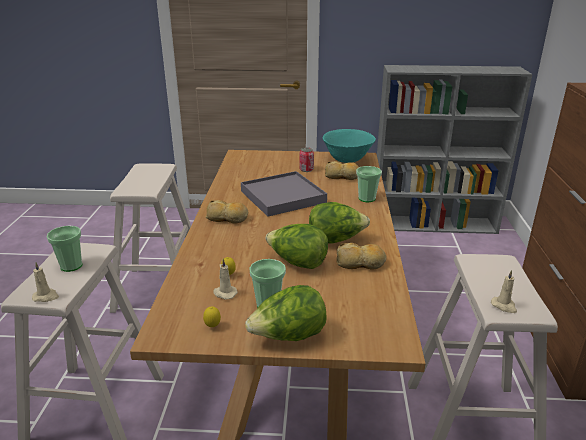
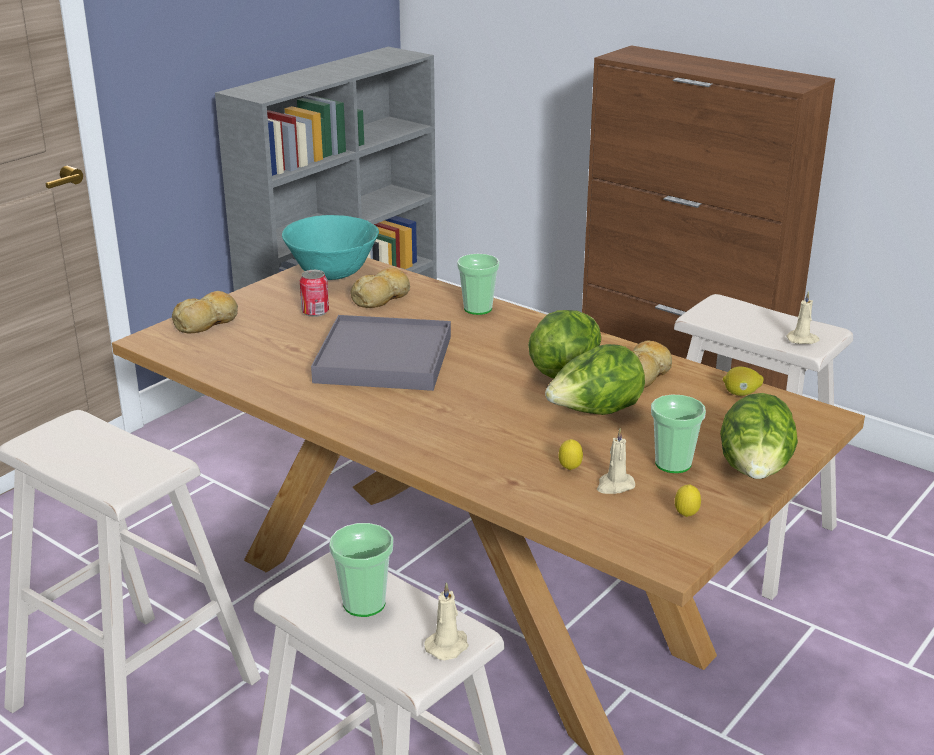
camera: 55 degrees left, 0 degrees up
bread [206,200,248,223] -> bread moved to [172,291,238,333]
none -> lemon [723,367,764,396]

